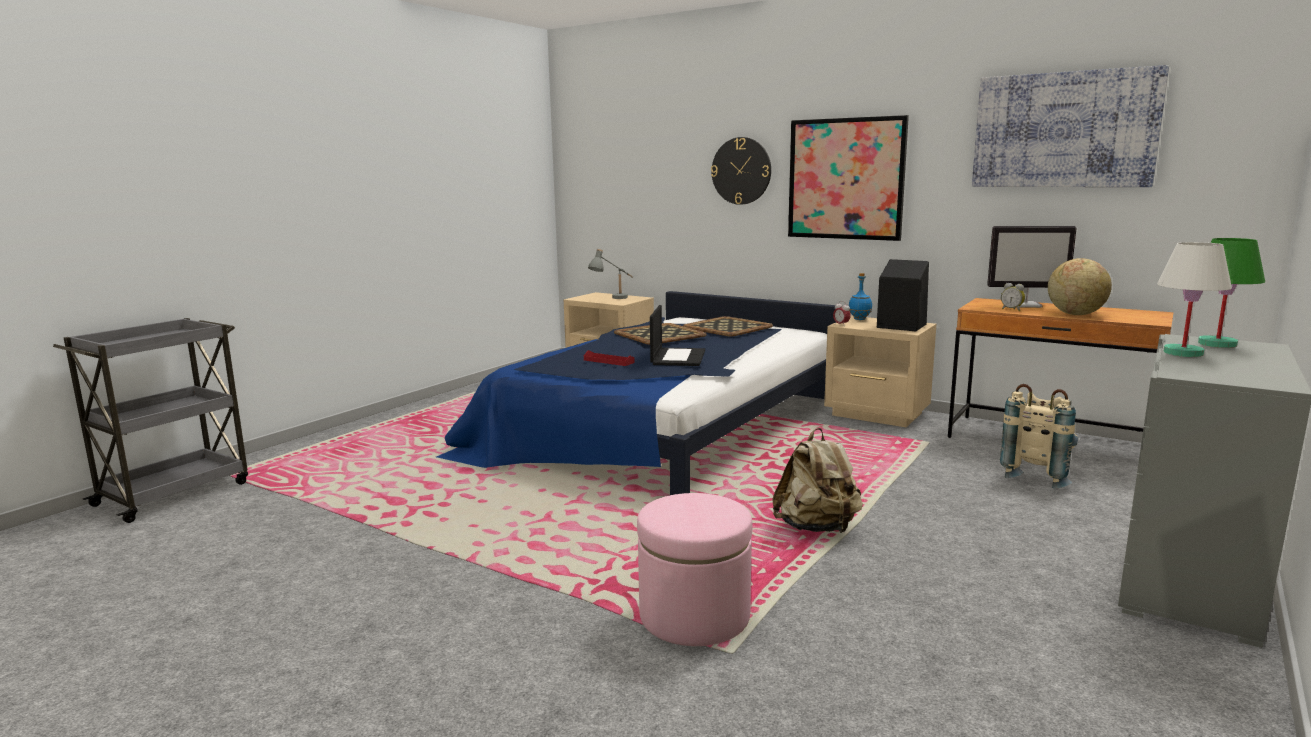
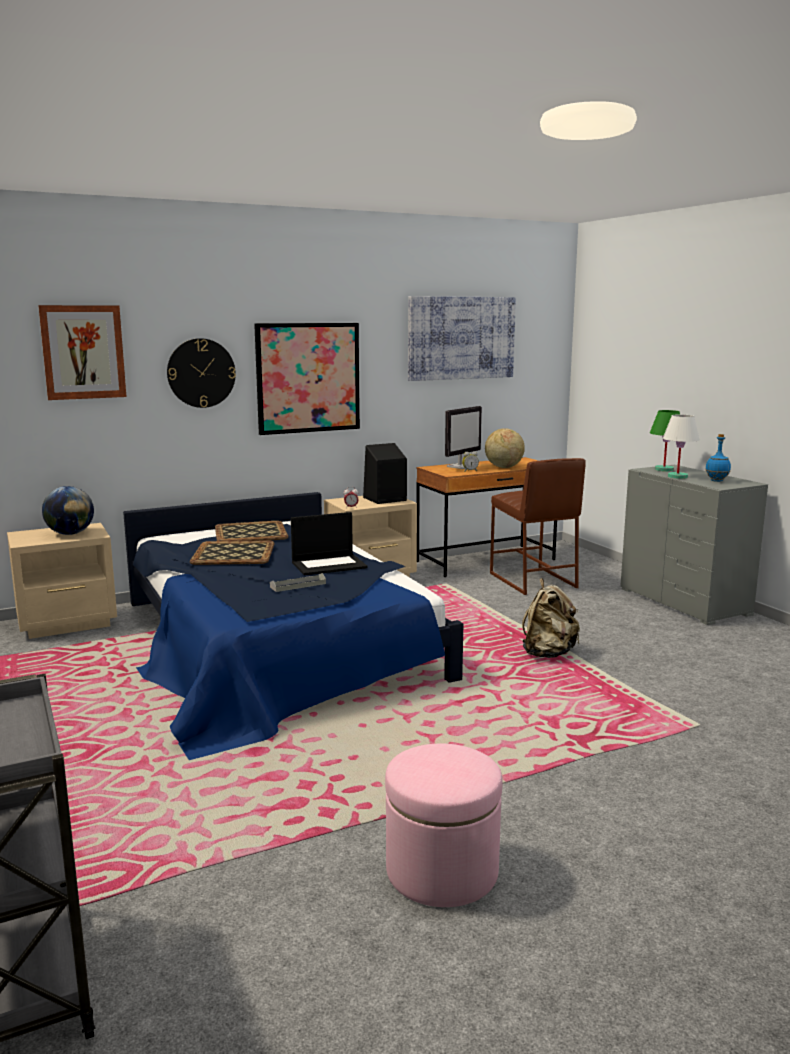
camera: 60 degrees left, 0 degrees up
red tray [584,350,635,366] -> grey tray [270,573,326,592]
grey table lamp [588,249,633,299] -> globe [42,486,94,535]
pink ottoman [637,493,752,646] -> pink ottoman moved to [385,744,502,907]
laptop [650,305,705,366] -> laptop turned 120 degrees clockwise [291,512,367,575]
blue bottle [849,273,872,320] -> blue bottle moved to [705,434,731,482]
beige backpack [1000,384,1078,489] -> brown stool [490,458,586,595]
none -> picture [38,305,126,400]

